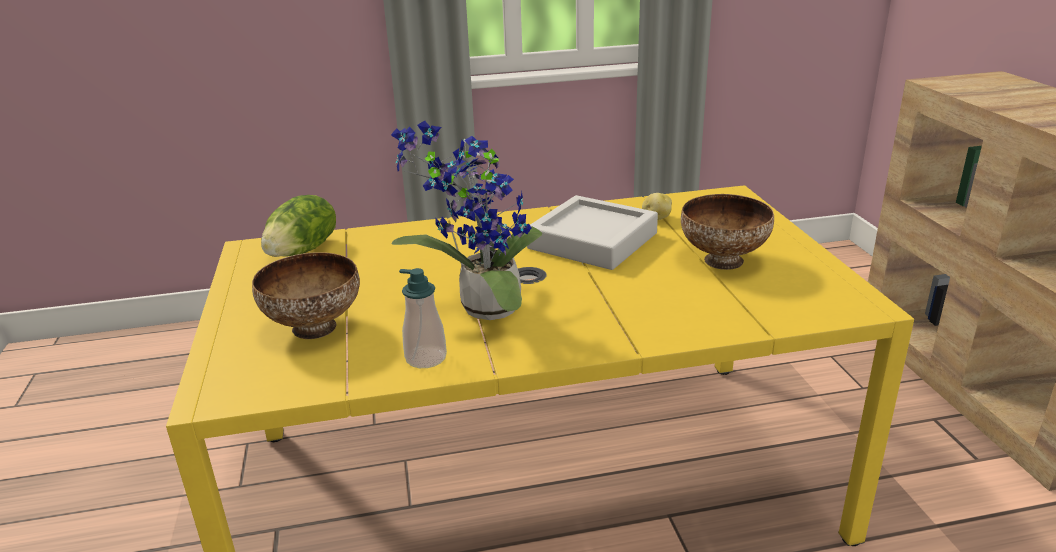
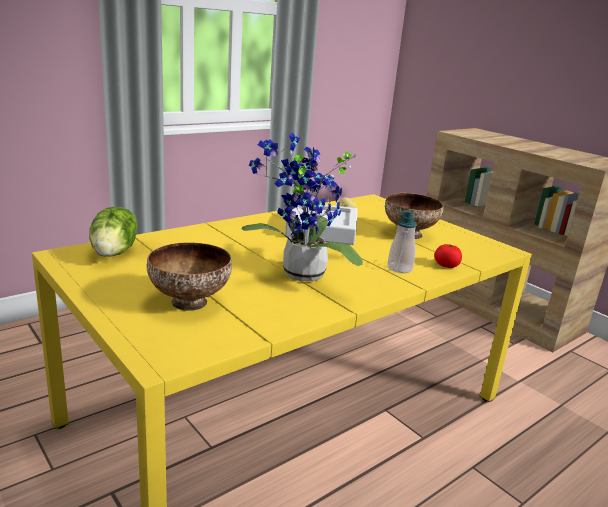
camera: 30 degrees left, 5 degrees down
soap dispenser [399,268,447,368] -> soap dispenser moved to [387,210,417,273]
none -> tomato [434,244,462,268]

